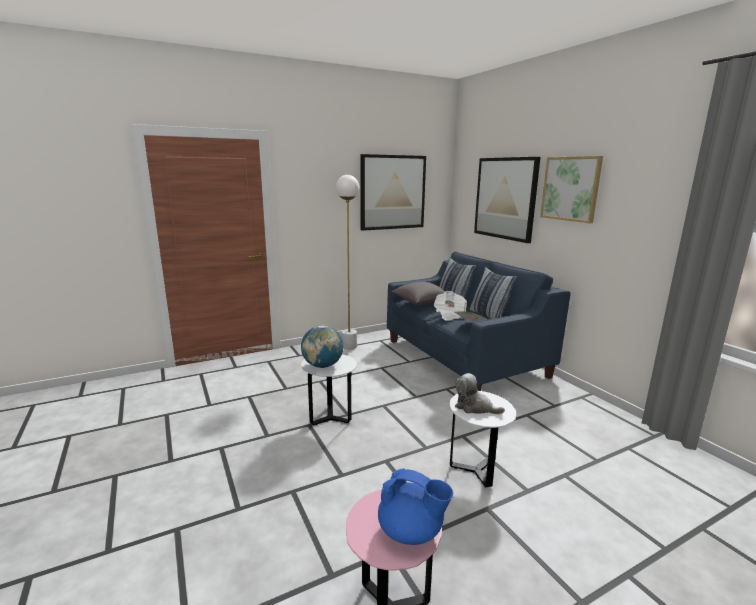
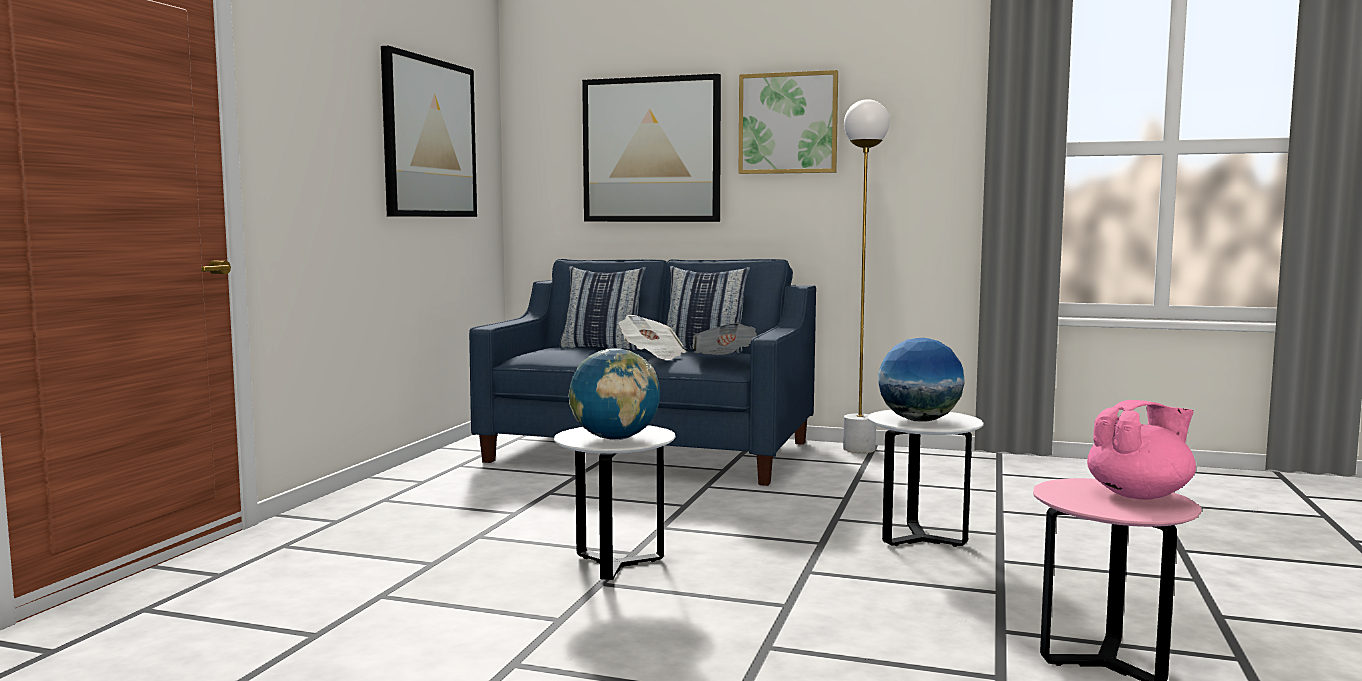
camera: 45 degrees left, 10 degrees down
white floor lamp [336,175,359,350] -> white floor lamp moved to [843,99,890,453]
blue teapot [378,468,453,545] -> pink teapot [1087,400,1196,499]
grey pillow [391,282,445,305] -> none
plush toy [455,373,505,414] -> globe [878,338,965,422]

